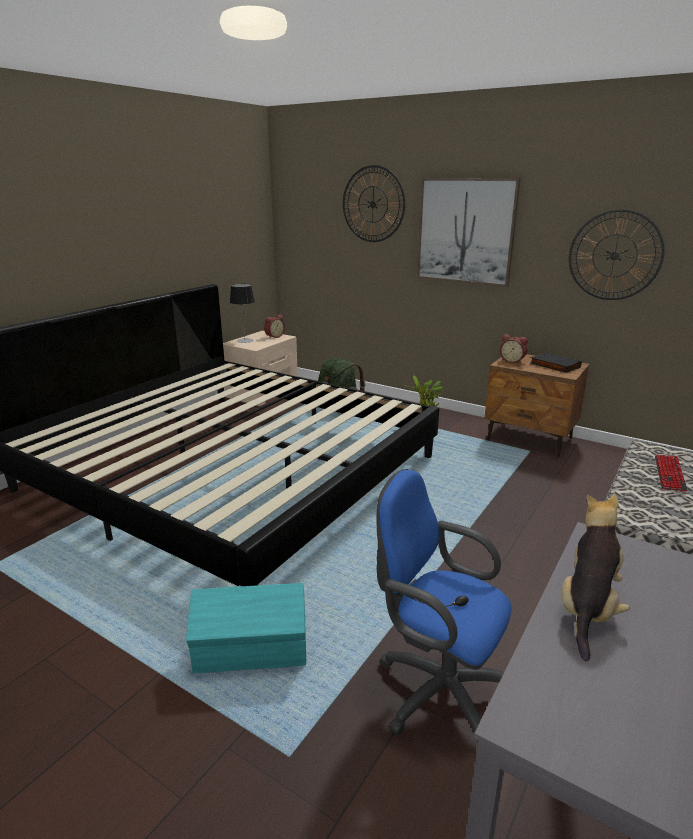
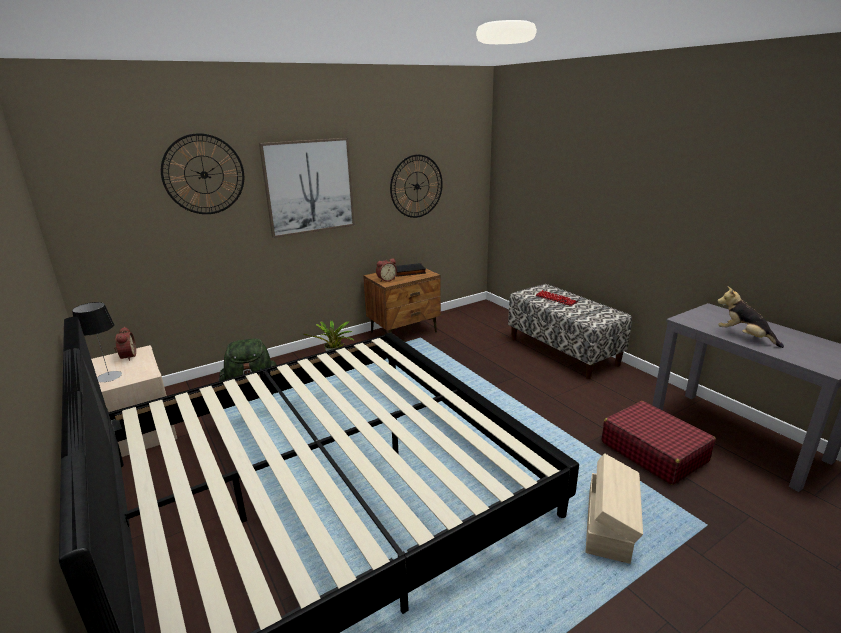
camera: 65 degrees left, 0 degrees up
turquoise storage box [186,583,306,673] -> beige storage box [586,453,643,564]
blue office chair [377,469,511,747] -> red suitcase [602,401,716,485]

